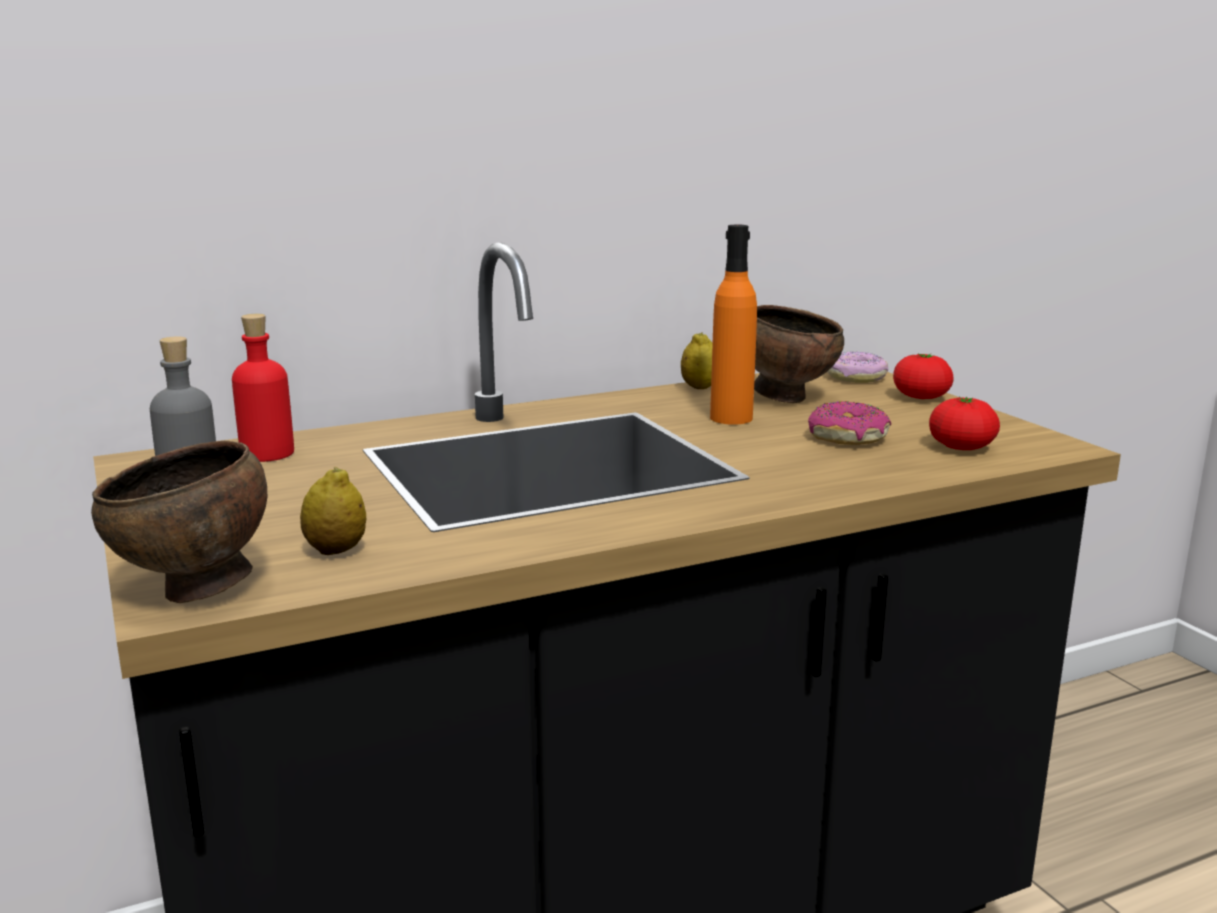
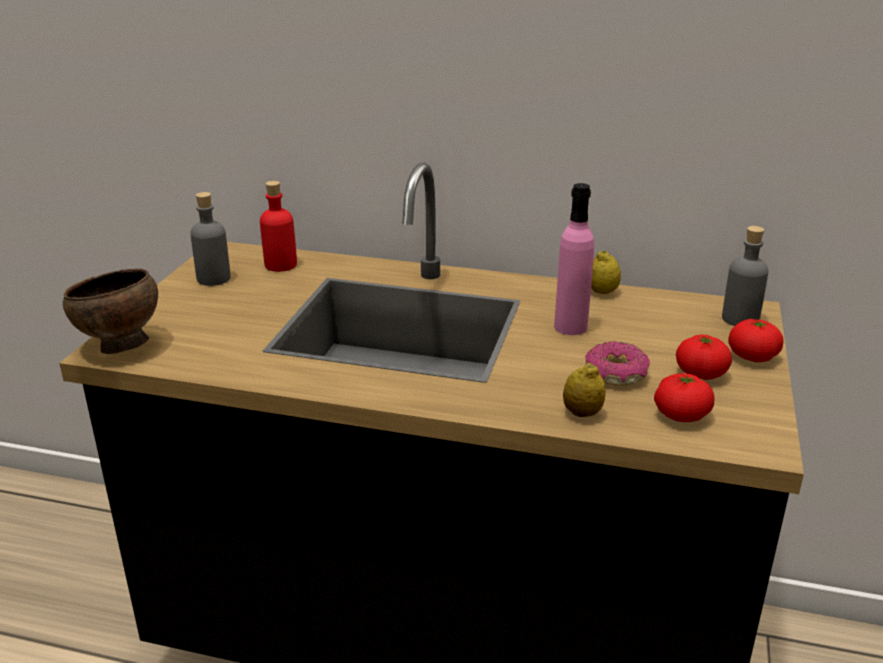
camera: 40 degrees right, 10 degrees up
lemon [300,467,366,555] -> lemon moved to [563,363,605,417]
orange bottle [710,225,757,425] -> pink bottle [554,183,594,335]
brown bowl [754,305,844,403] -> none
donut [827,352,888,383] -> grey bottle [722,226,769,326]
none -> tomato [676,335,732,380]

